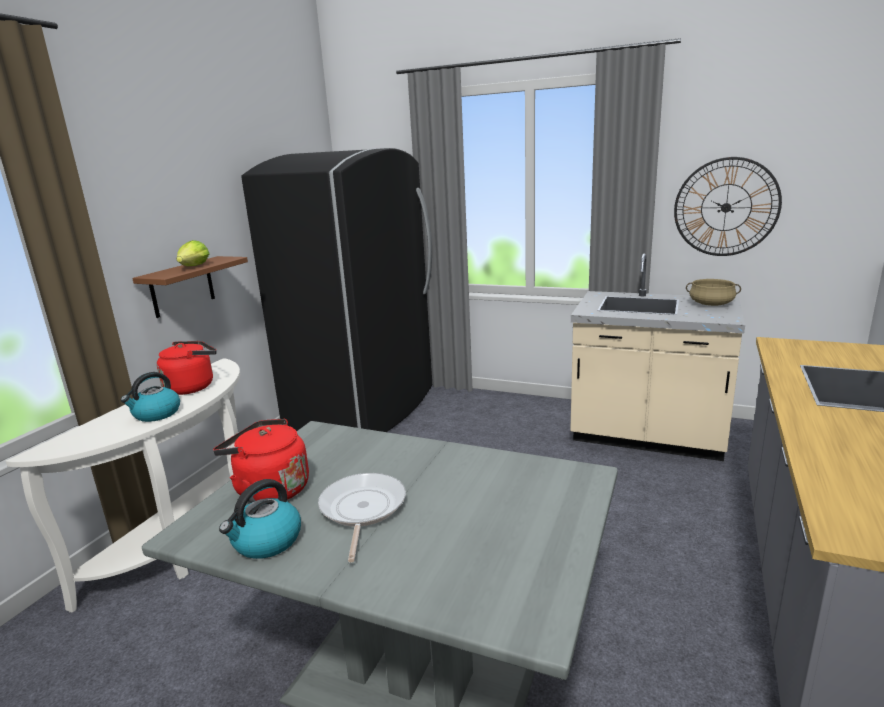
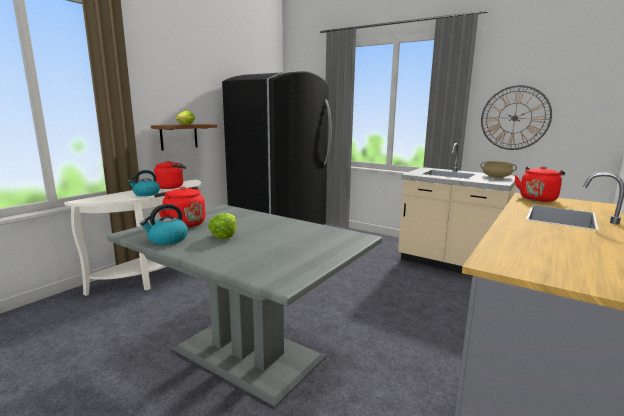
camera: 10 degrees right, 5 degrees down
frying pan [318,473,406,562] -> lettuce [208,213,237,239]
none -> red kettle [514,166,565,202]

